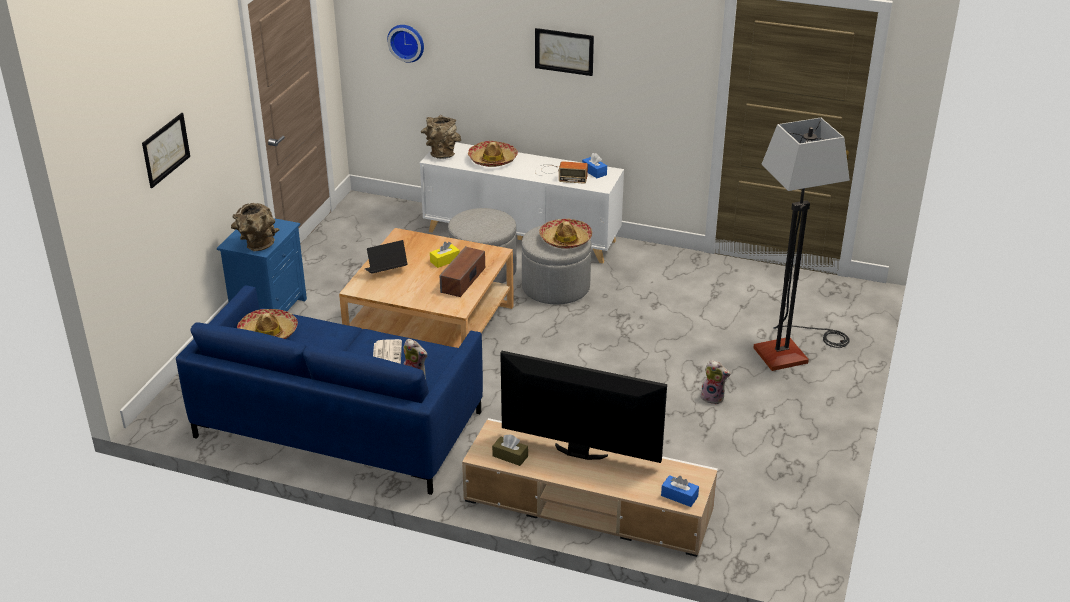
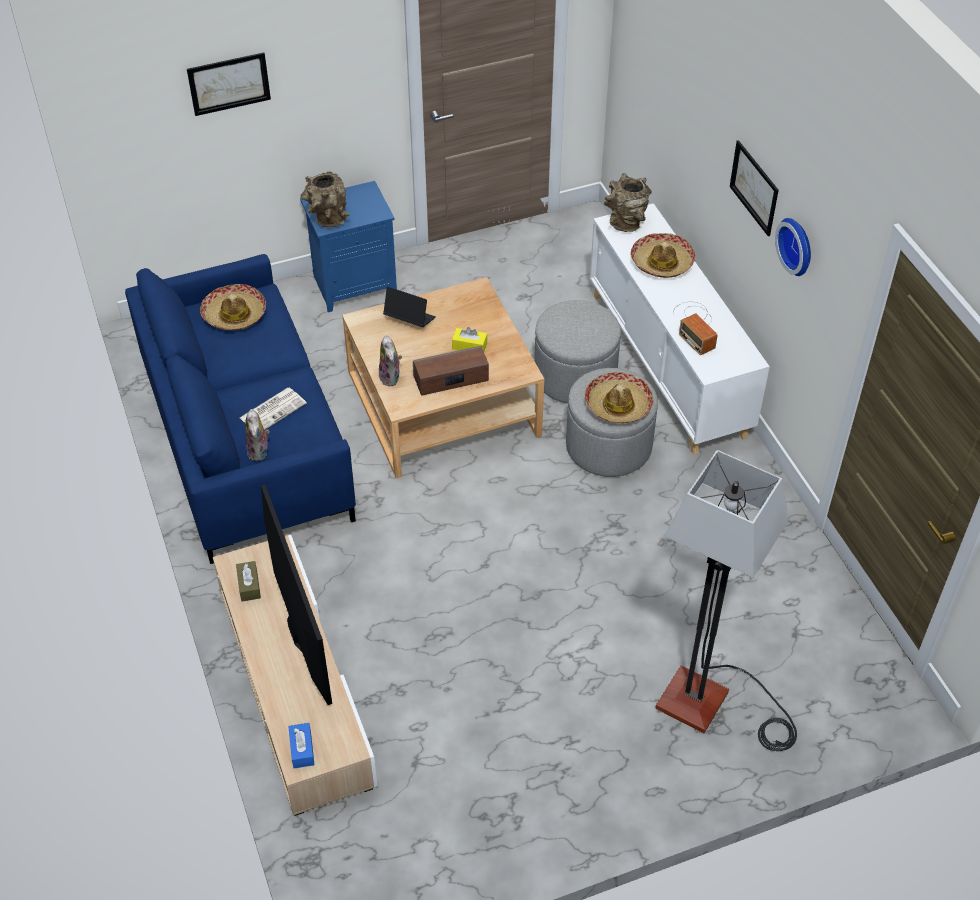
camera: 50 degrees right, 15 degrees up
wall clock [387,25,424,63] -> wall clock moved to [775,218,811,276]
blue tissue box [582,153,607,178] -> none
plush toy [700,360,731,405] -> plush toy moved to [379,336,402,386]

